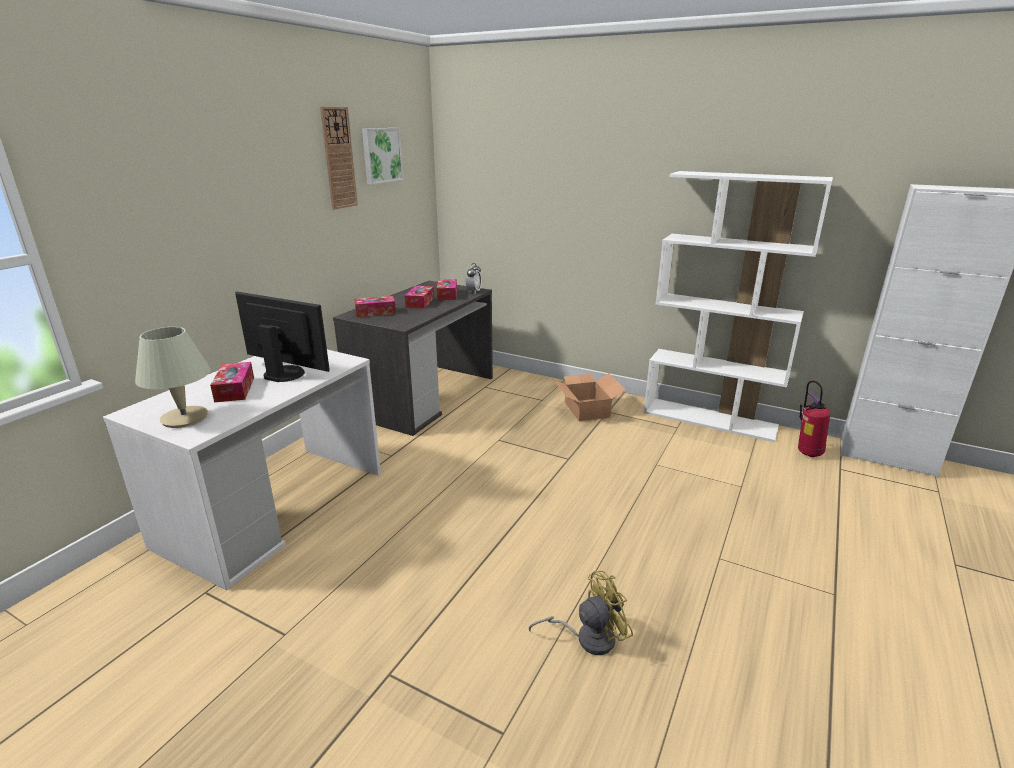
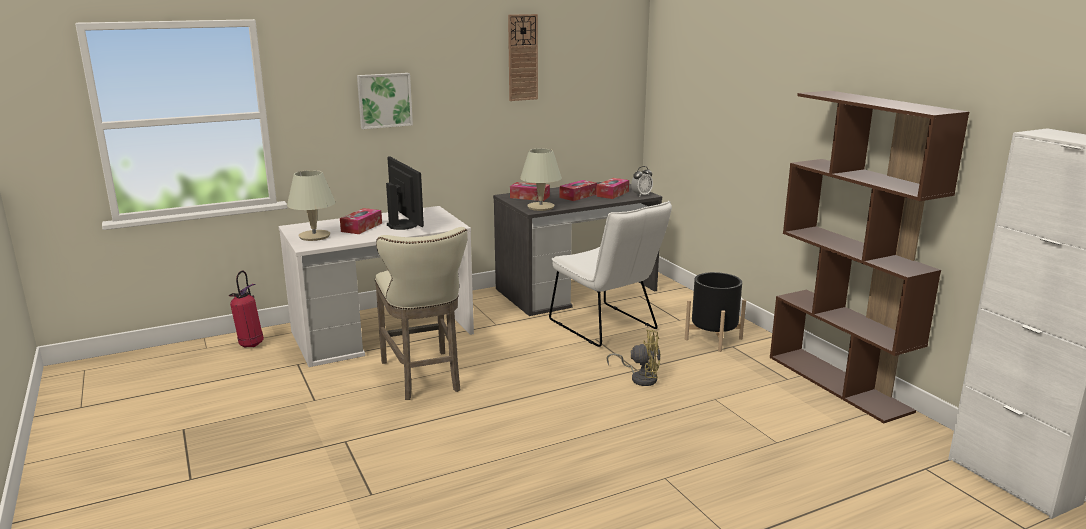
camera: 35 degrees right, 5 degrees down
picture [362,128,403,184] -> picture moved to [357,73,413,129]
yellow fan [529,571,633,655] -> yellow fan moved to [607,329,661,386]
cardboard box [553,373,626,421] -> black planter [685,272,746,352]
white bookcase [644,171,833,442] -> brown bookcase [770,91,969,423]
fire extinguisher [798,380,830,457] -> fire extinguisher moved to [229,270,264,348]
none -> beige stool [375,227,468,400]
none -> beige table lamp [520,148,562,211]
none -> white chair [549,201,672,347]

